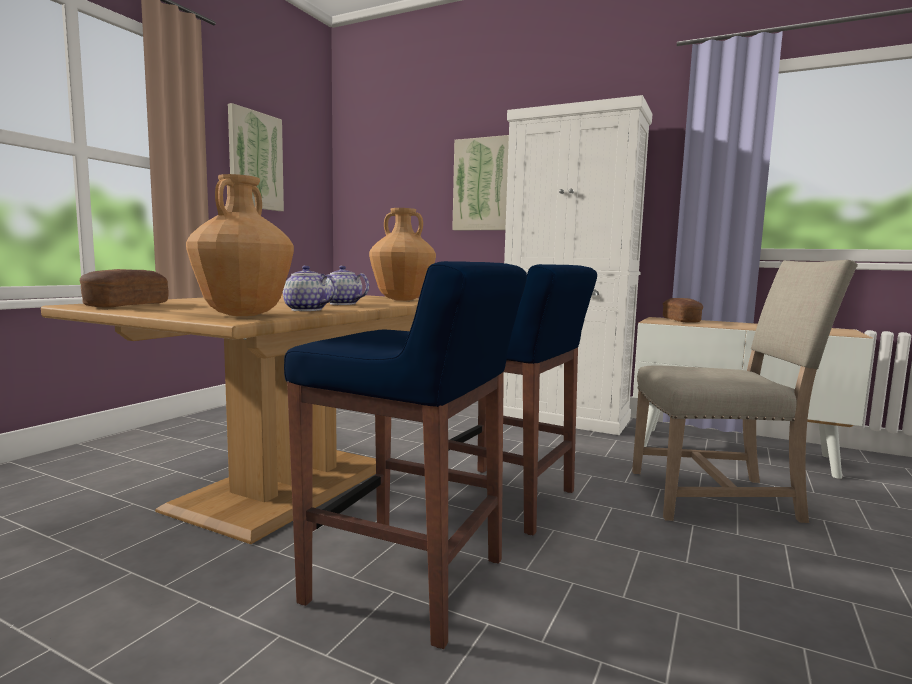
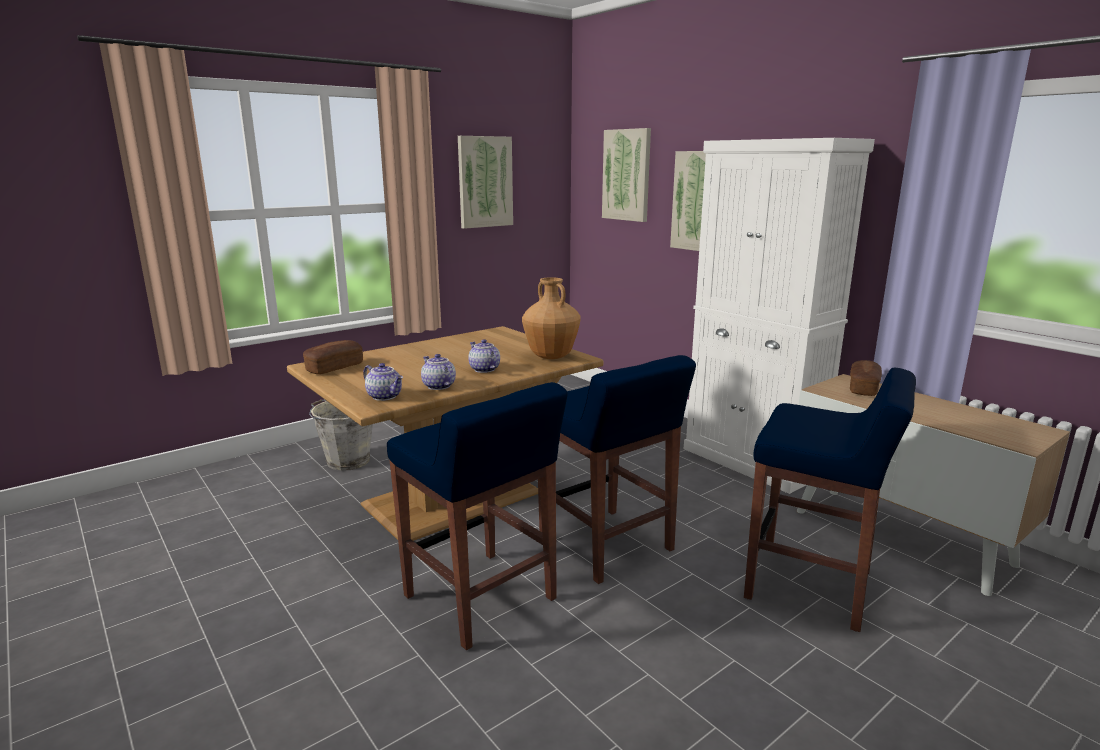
camera: 25 degrees right, 10 degrees up
brown vase [186,174,294,316] -> teapot [363,363,403,401]
beige chair [632,260,858,523] -> blue stool [744,368,916,632]
none -> grey bucket [309,399,373,471]
none -> picture [602,128,651,222]

